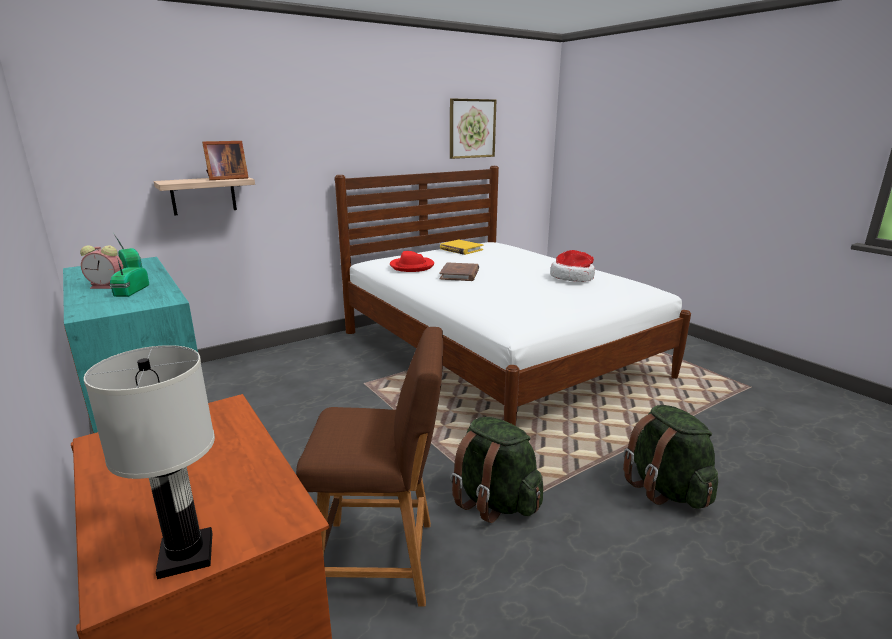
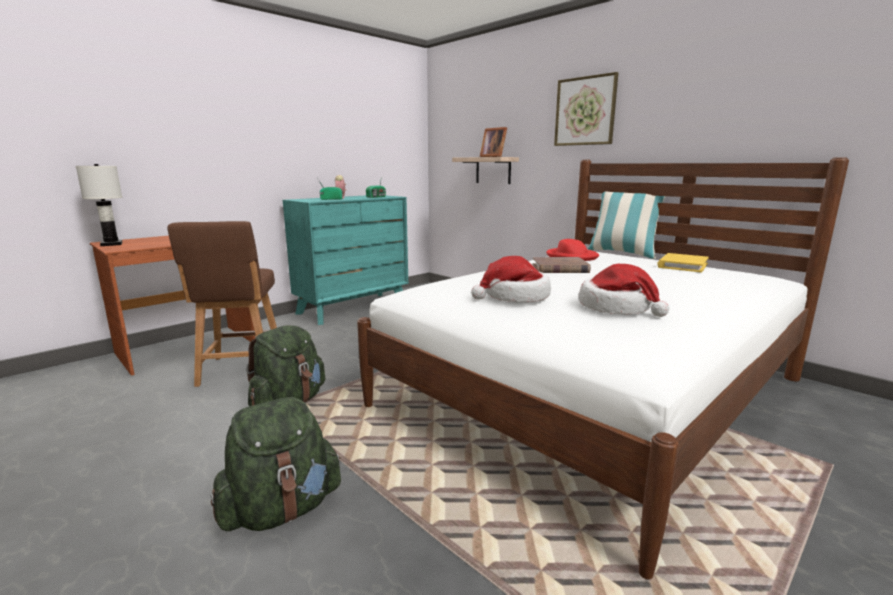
camera: 80 degrees right, 5 degrees down
picture [450,99,496,159] -> picture moved to [554,72,618,146]
none -> hat [471,256,551,303]
none -> pillow [588,192,666,259]

